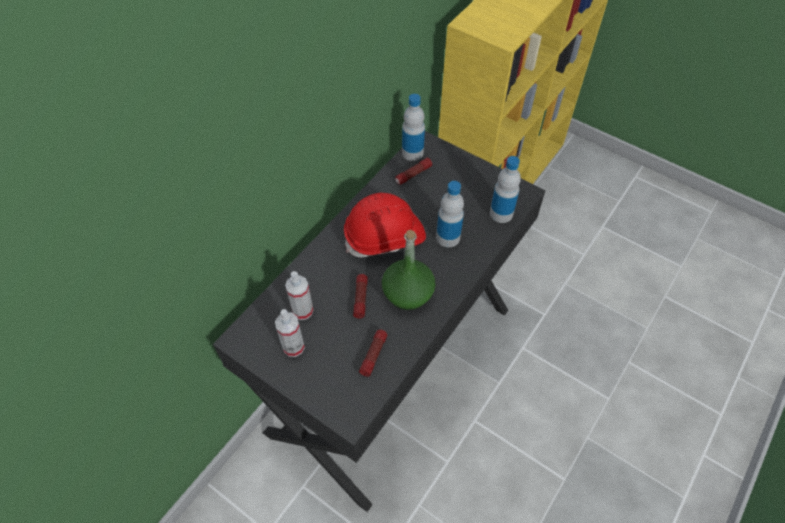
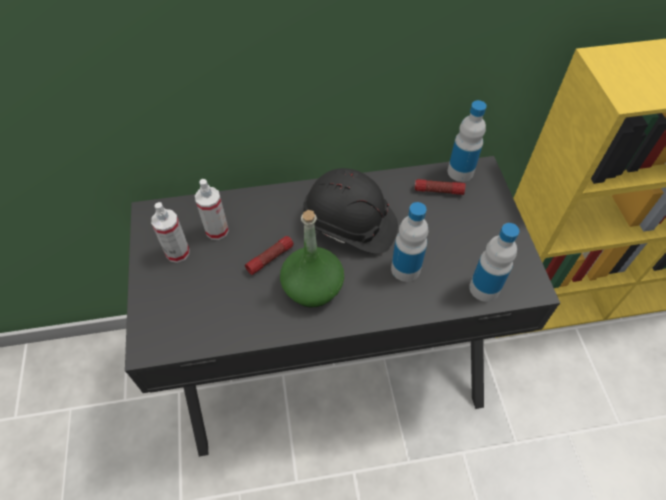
camera: 45 degrees right, 0 degrees up
red hard hat [344,193,426,257] -> black hard hat [303,168,398,254]
flashlight [359,329,387,377] -> none

